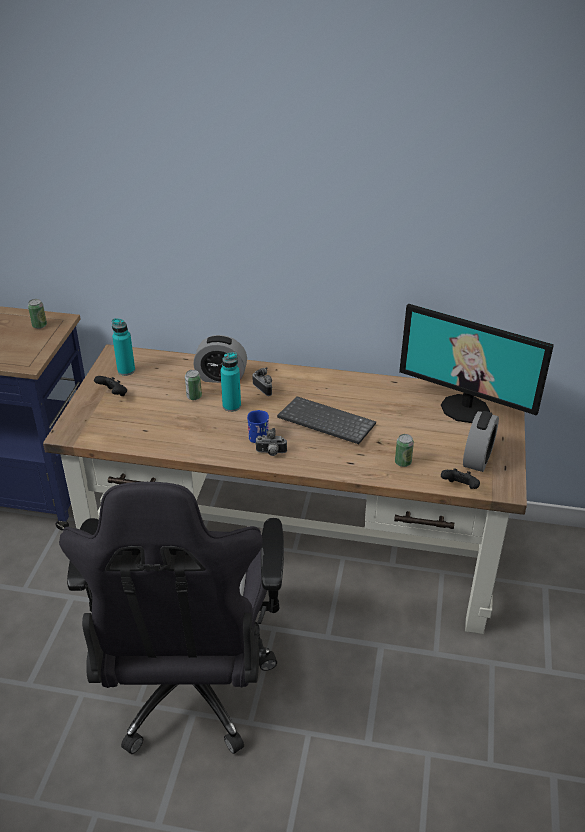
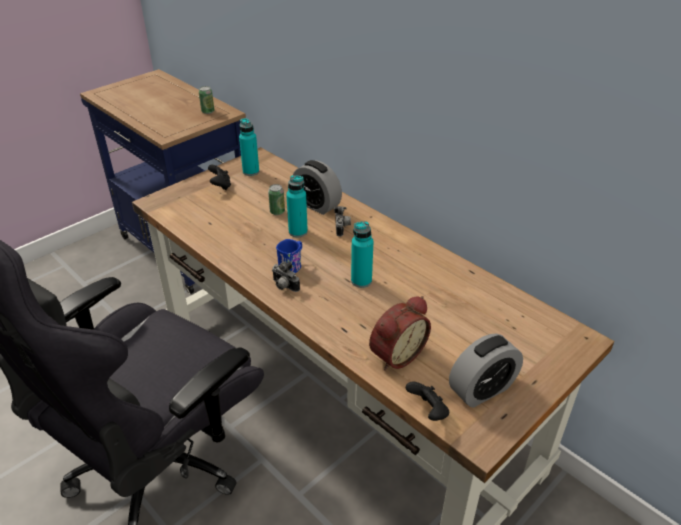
camera: 35 degrees right, 0 degrees up
keyboard [277,396,376,444] -> turquoise bottle [351,221,373,288]
can [395,434,414,467] -> alarm clock [369,296,431,371]
monitor [399,304,554,423] -> none

